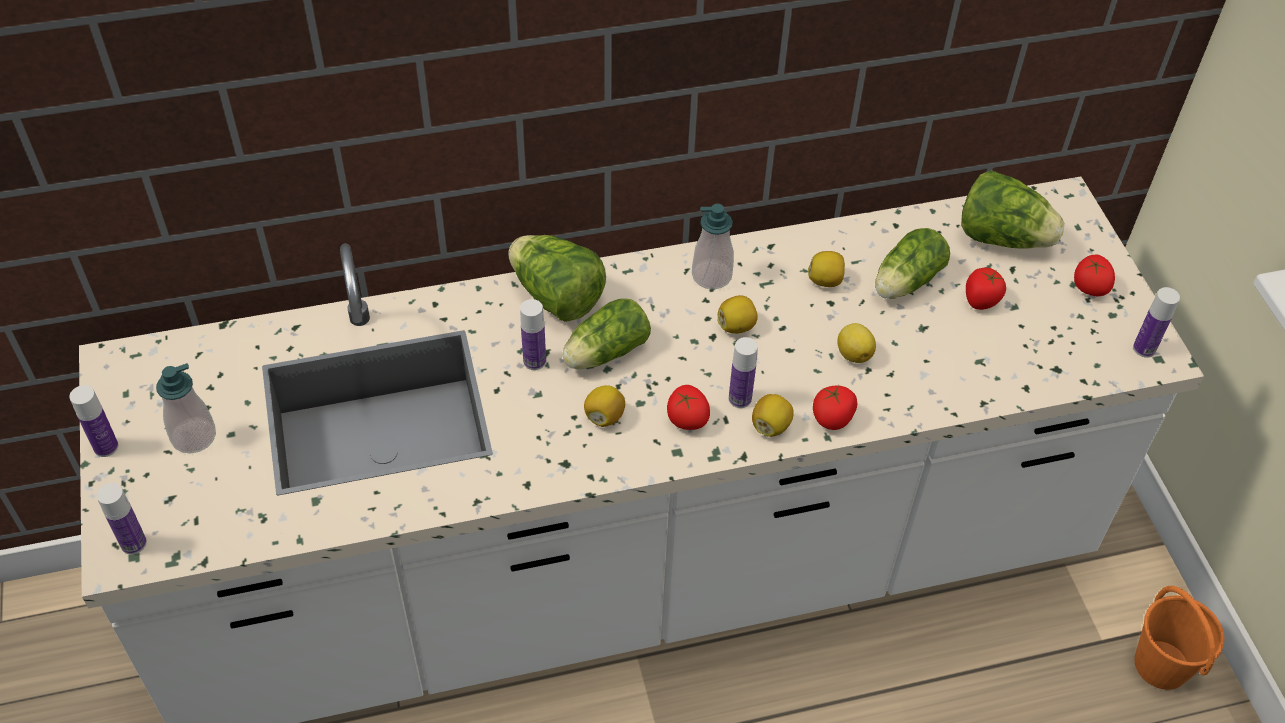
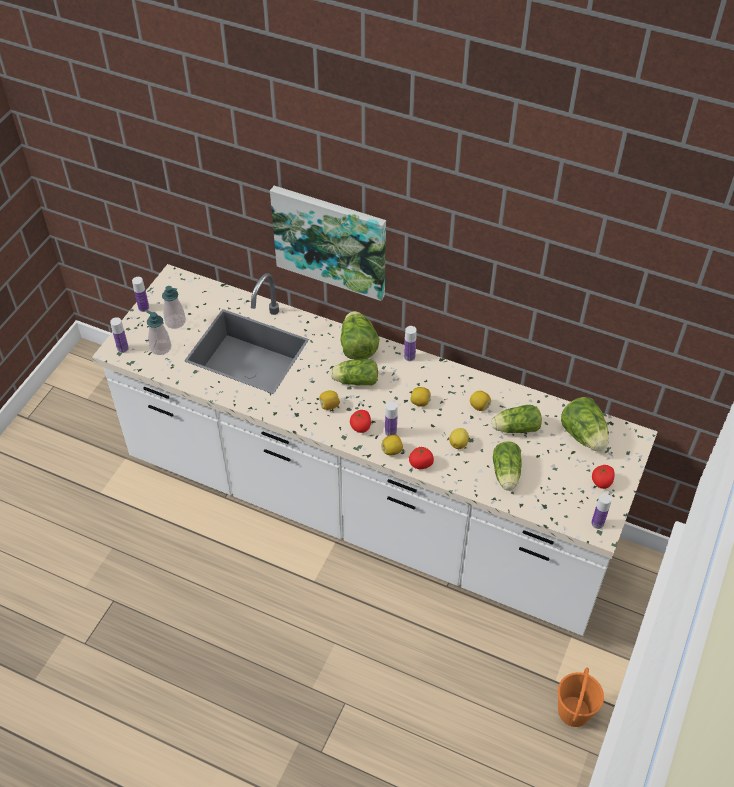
camera: 40 degrees right, 0 degrees up
bottle [520,299,546,370] -> bottle moved to [404,326,417,361]
soap dispenser [692,204,734,289] -> soap dispenser moved to [146,310,171,355]
tomato [966,268,1006,310] -> none
none -> picture [270,186,386,301]
none -> lettuce [493,442,522,491]

